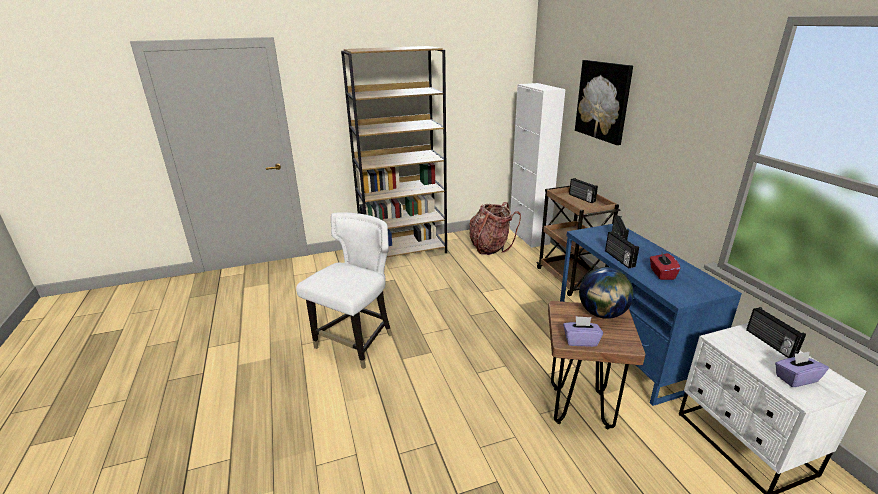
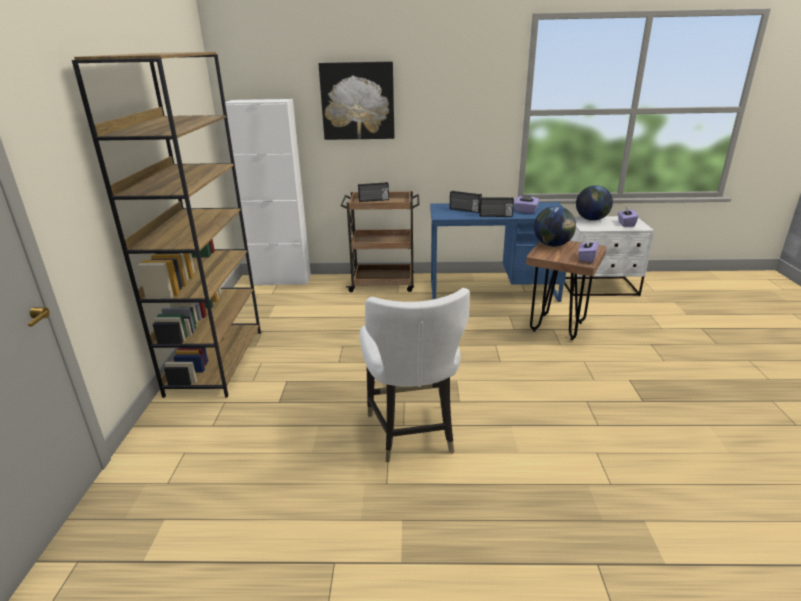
camera: 70 degrees left, 0 degrees up
white chair [296,212,392,369] -> white chair turned 150 degrees counterclockwise [360,288,470,462]
backpack [469,202,521,255] -> none
red tissue box [650,251,681,280] -> purple tissue box [514,194,539,213]
radio [746,307,806,358] -> globe [576,185,613,221]

